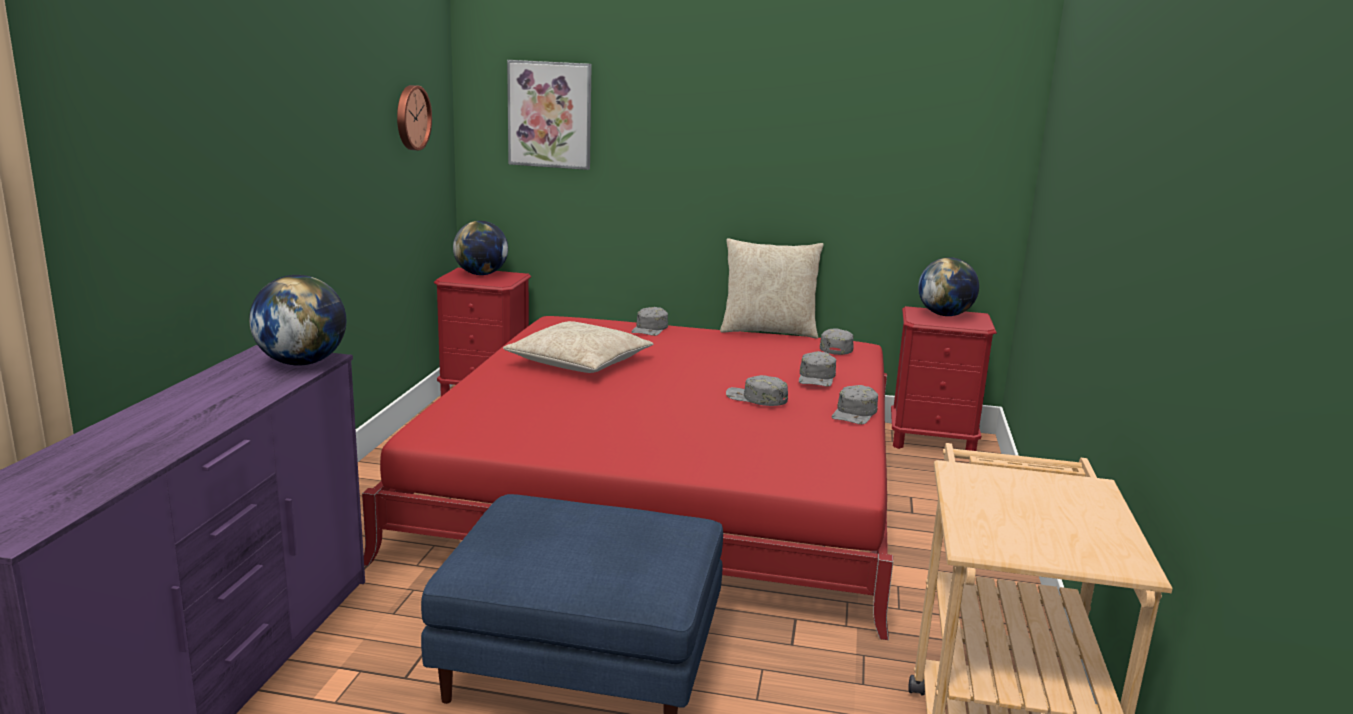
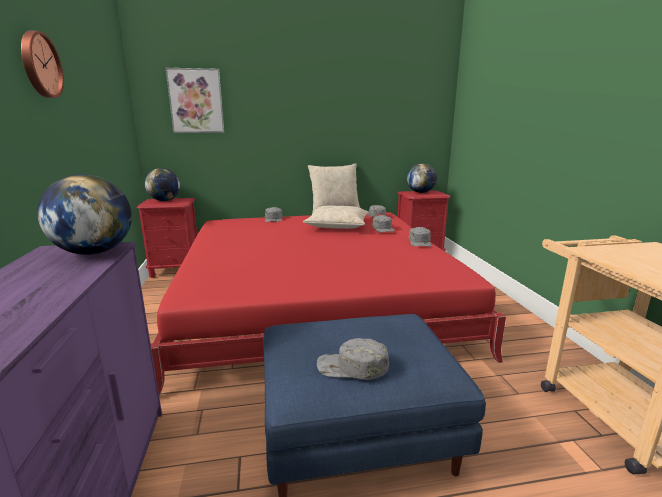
camera: 20 degrees left, 0 degrees up
wall clock [397,85,432,151] -> wall clock moved to [21,31,64,98]
beige pillow [503,321,653,373] -> beige pillow moved to [303,206,369,229]
grey cap [726,375,788,406] -> grey cap moved to [317,338,389,380]

